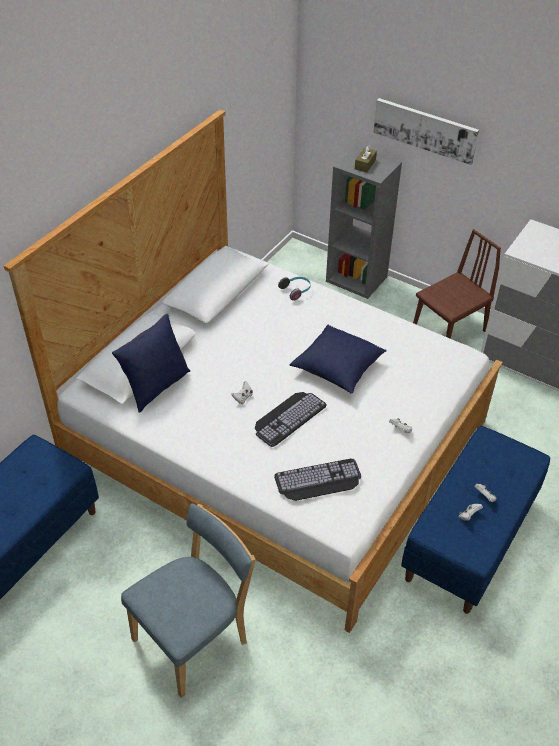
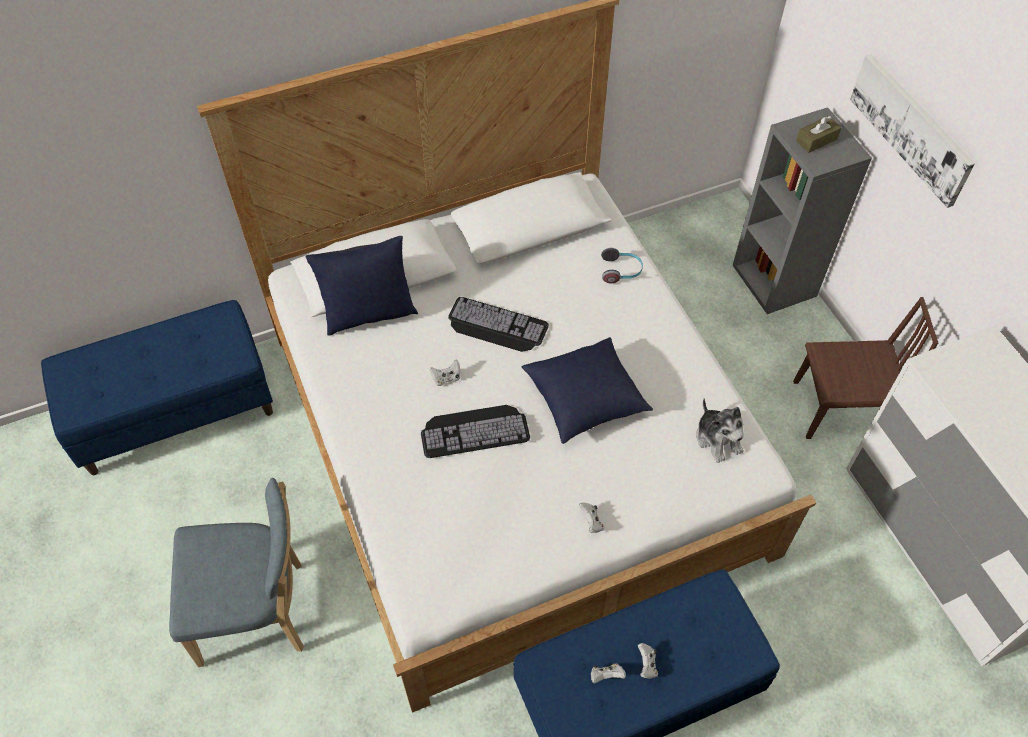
camera: 35 degrees right, 10 degrees up
keyboard [274,459,361,501] -> keyboard moved to [448,297,549,352]
none -> plush toy [696,398,744,463]

